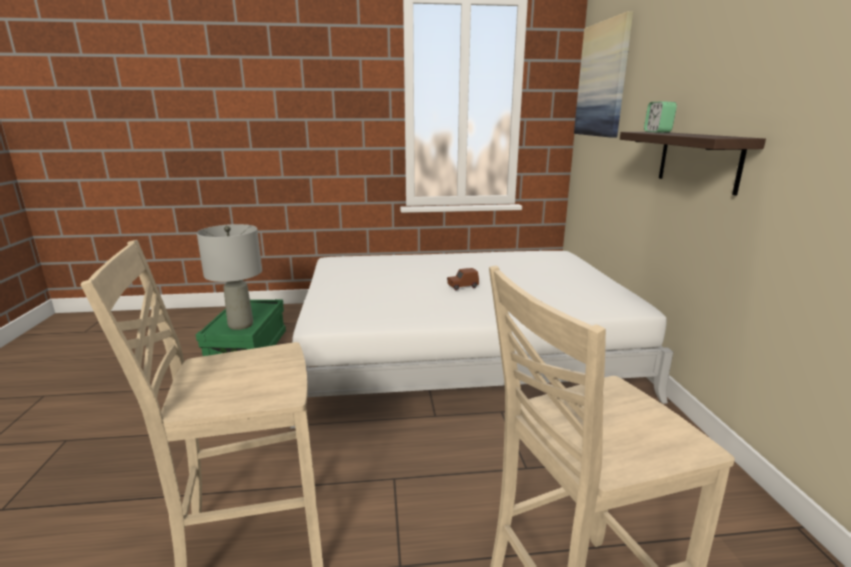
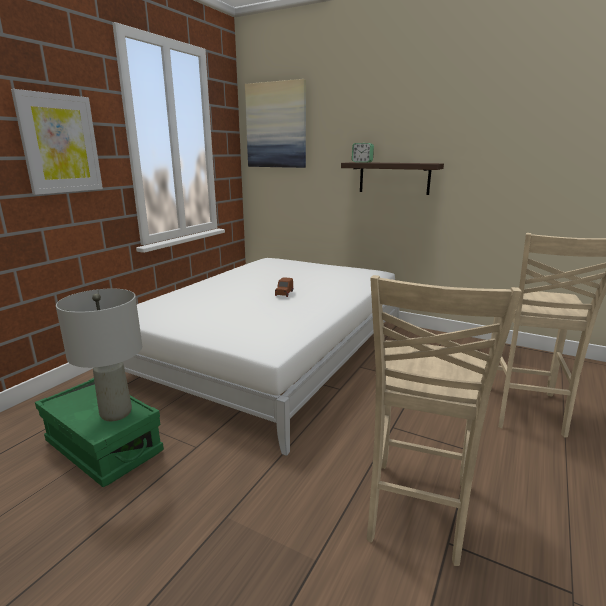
camera: 55 degrees left, 0 degrees up
none -> picture [11,89,103,195]

